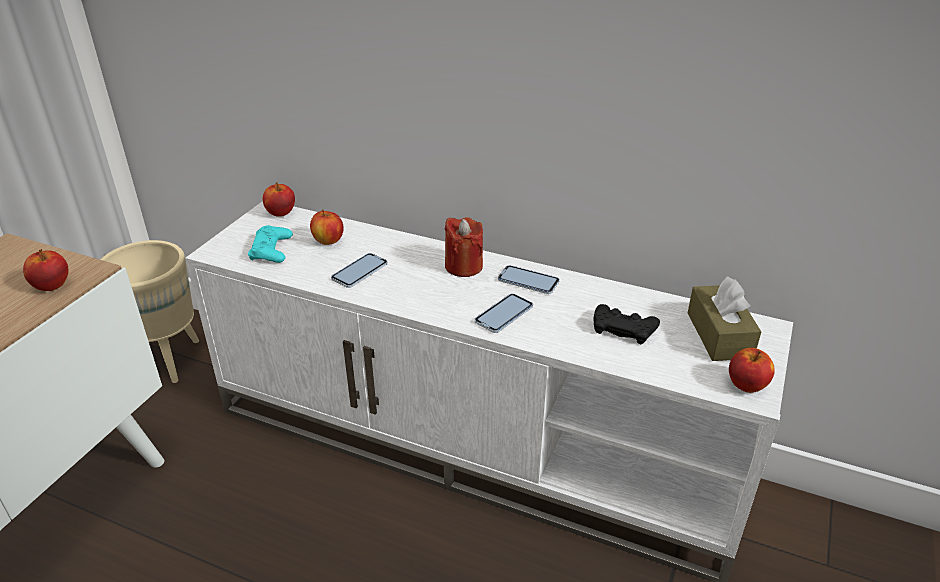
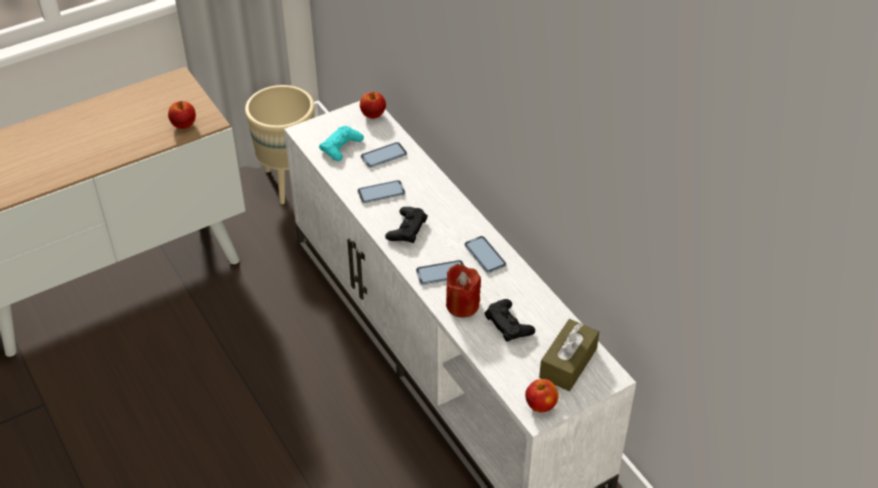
camera: 35 degrees right, 10 degrees up
apple [310,209,344,245] -> phone [361,142,407,168]
red candle [445,217,483,277] -> red candle moved to [446,264,481,317]
none -> black game controller [385,207,428,243]

